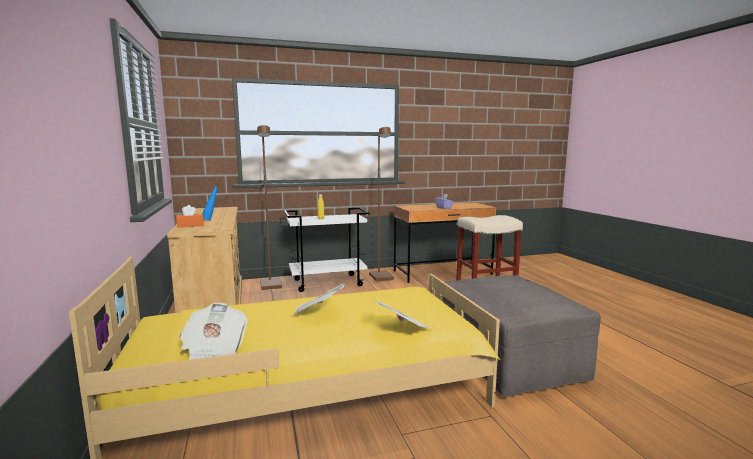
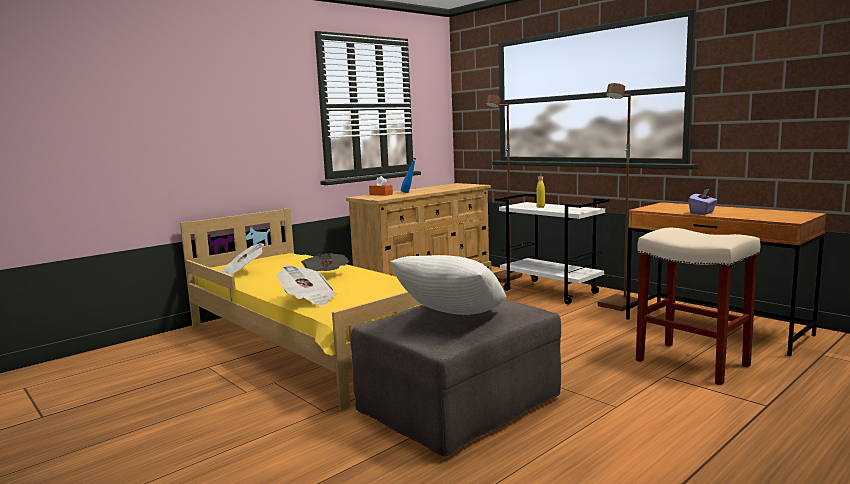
camera: 65 degrees right, 0 degrees up
none -> white pillow [390,255,506,315]

